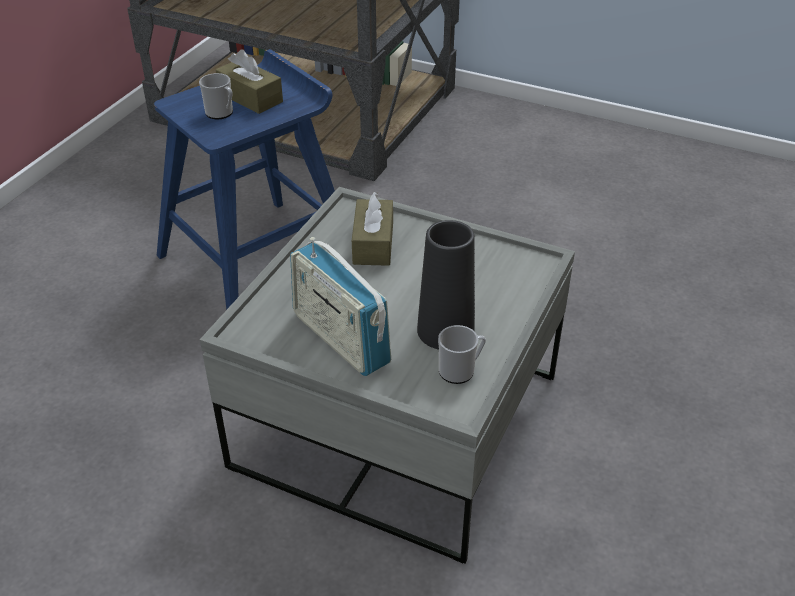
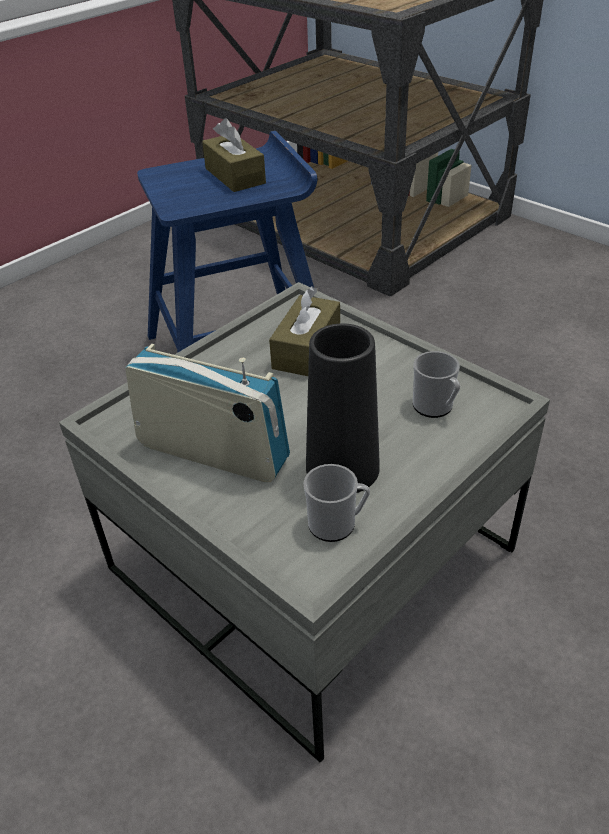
camera: 20 degrees right, 0 degrees up
mug [199,73,233,119] -> mug moved to [413,351,460,418]
radio [290,237,391,376] -> radio turned 135 degrees clockwise [125,344,290,482]

